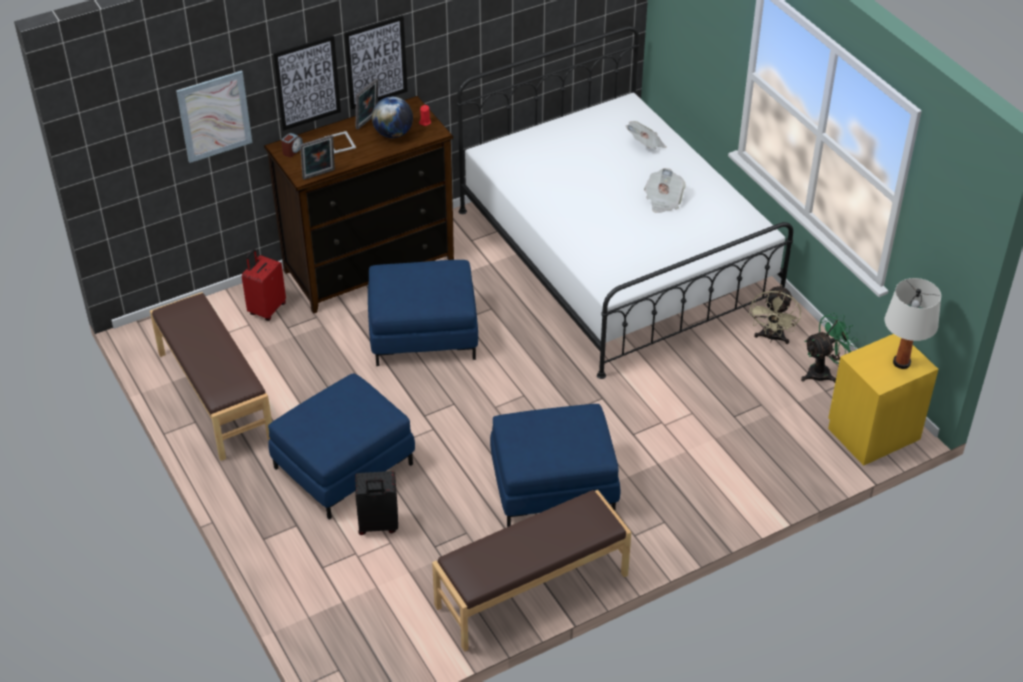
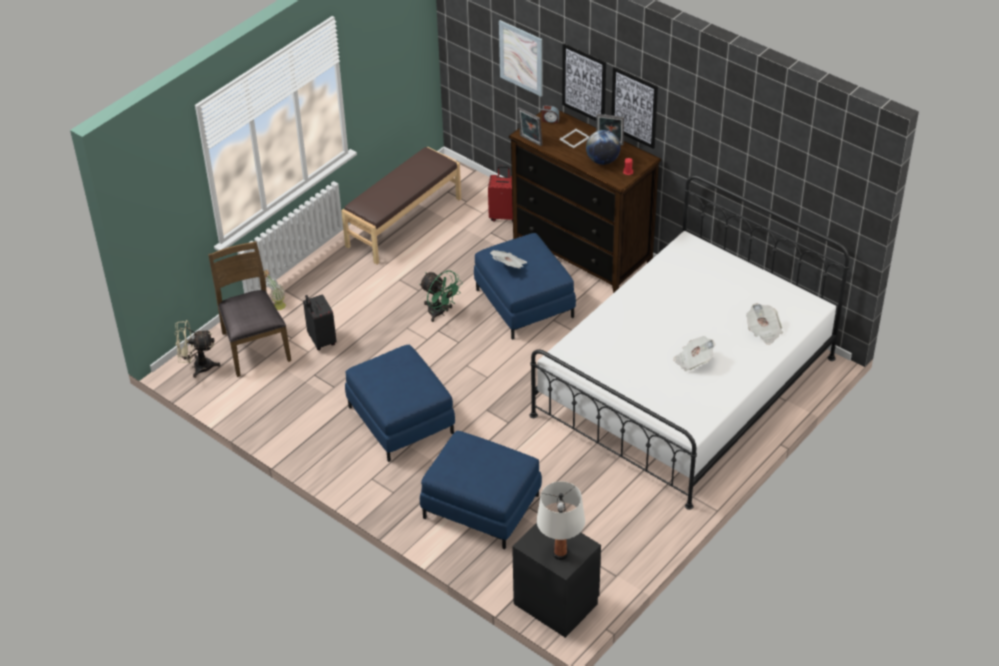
camera: 70 degrees right, 0 degrees up
blue ottoman [268,373,415,520] -> blue ottoman moved to [420,431,542,549]
brown bench [432,490,631,652] -> none
beige fan [749,285,801,344] -> beige fan moved to [175,320,220,378]
green fan [801,313,858,383] -> green fan moved to [419,271,463,322]
yellow nightstand [828,334,939,466] -> black nightstand [512,523,601,638]
none -> brown chair [208,241,291,377]
none -> potted plant [264,270,286,310]
none -> newspaper [490,250,527,268]

